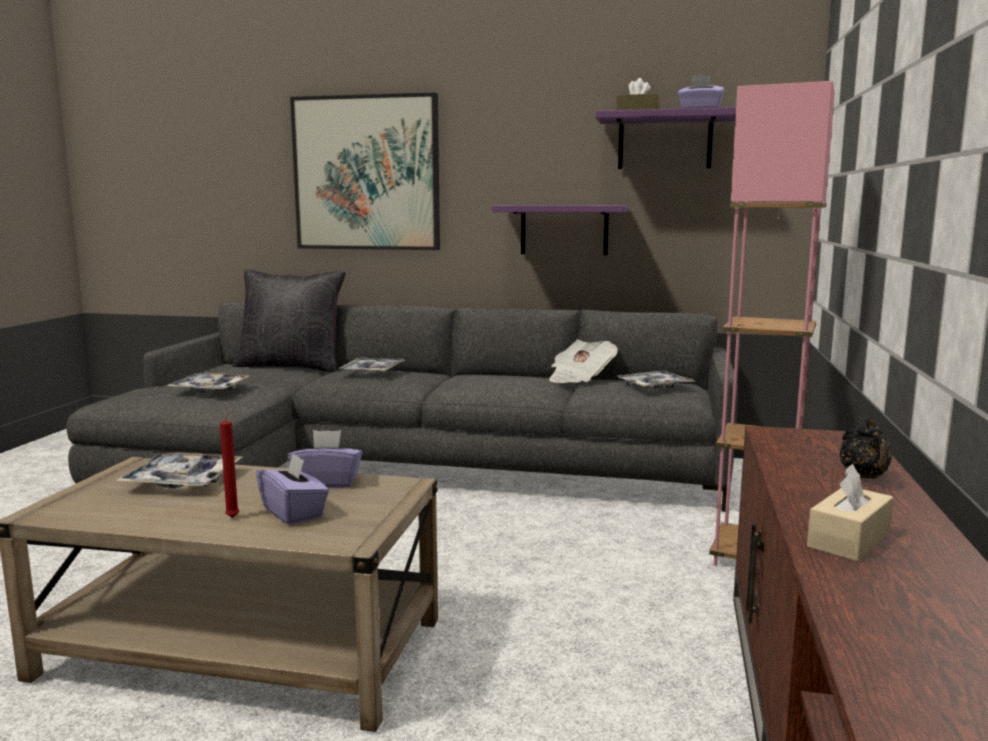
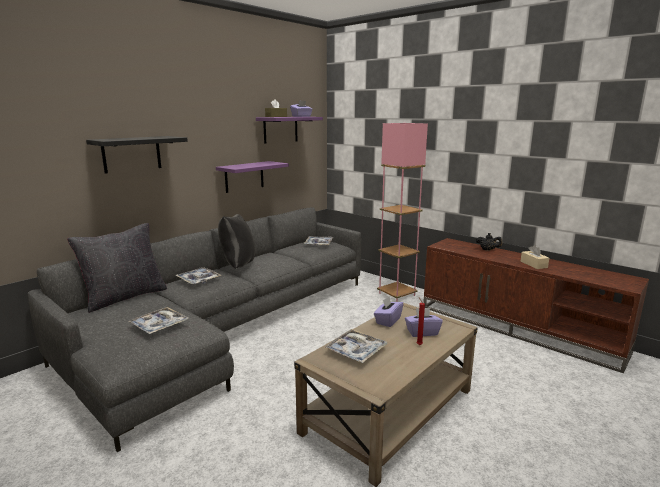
camera: 60 degrees left, 5 degrees up
picture [290,93,440,250] -> black shelf [86,136,188,174]
newspaper [549,339,618,383] -> none
none -> black pillow [218,214,256,269]

